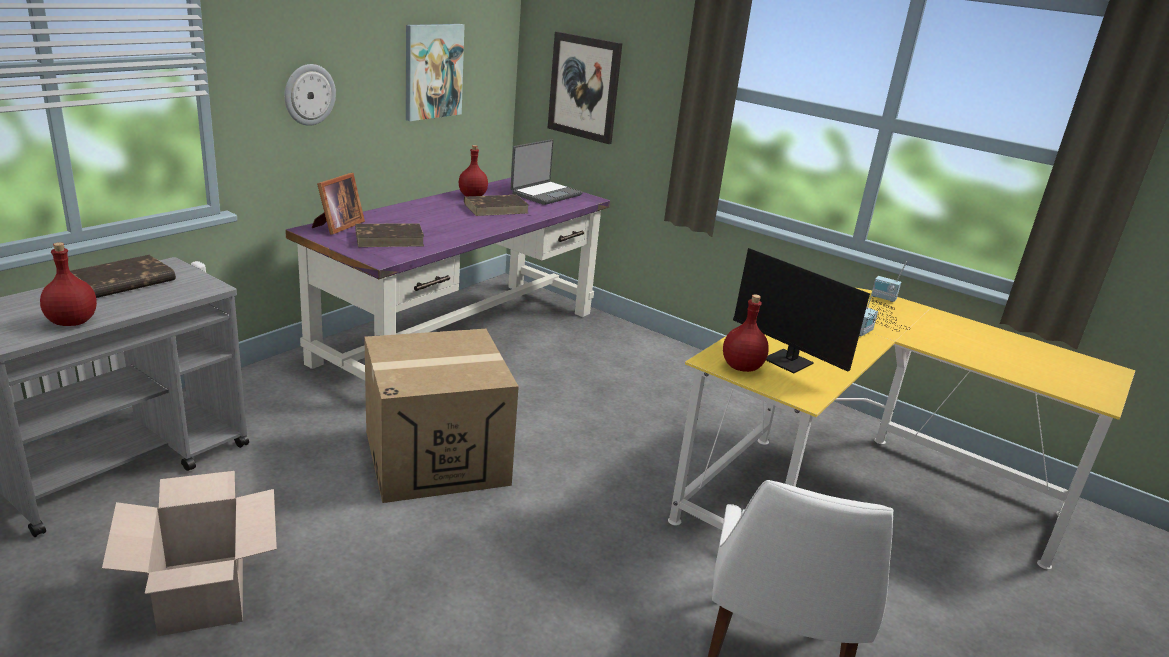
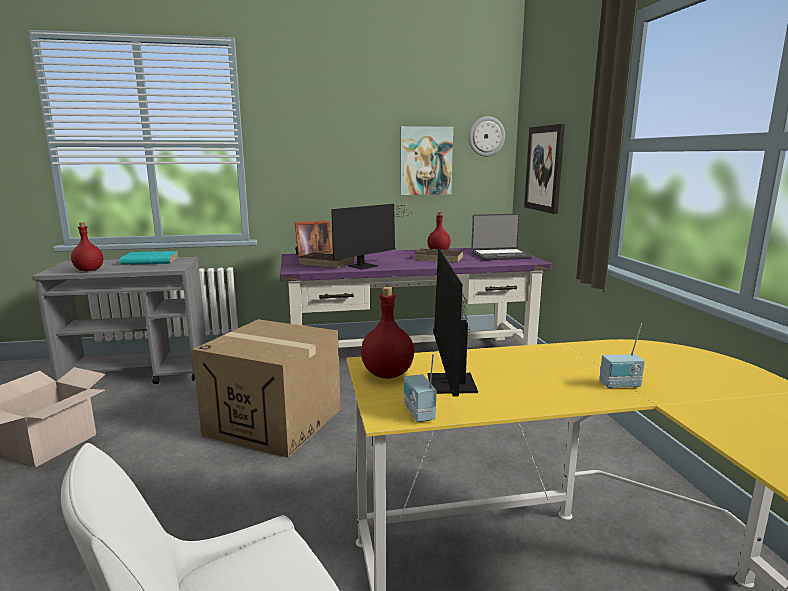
camera: 45 degrees right, 10 degrees down
brown book [70,255,176,298] -> turquoise book [120,251,178,265]
wall clock [284,64,336,126] -> wall clock moved to [469,116,505,156]
radio [872,261,907,302] -> radio moved to [404,353,436,422]
none -> monitor [331,204,412,270]

